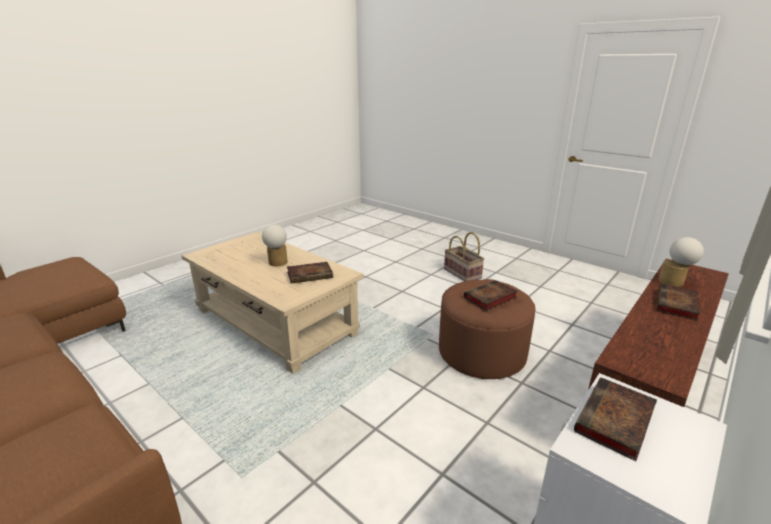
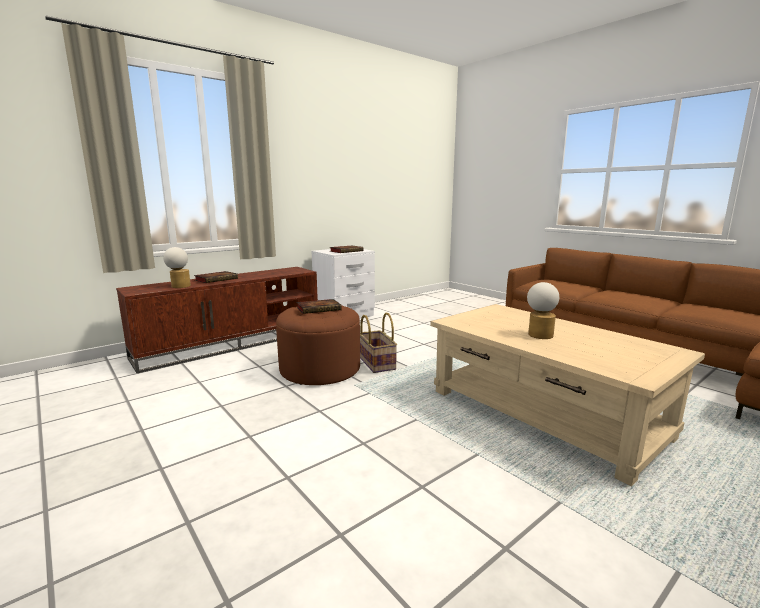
camera: 170 degrees left, 10 degrees down
book [287,262,333,284] -> none
basket [444,232,485,281] -> basket moved to [360,312,397,373]

